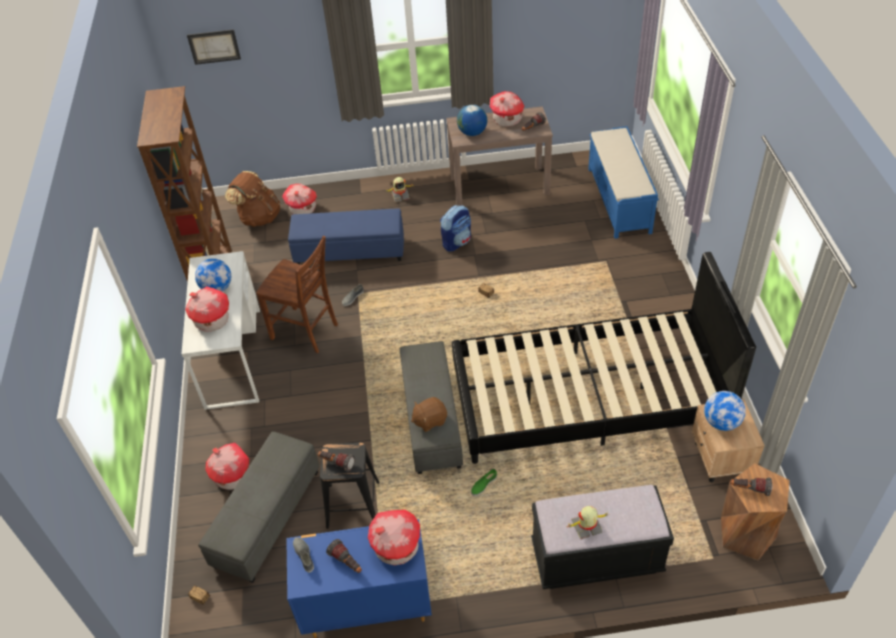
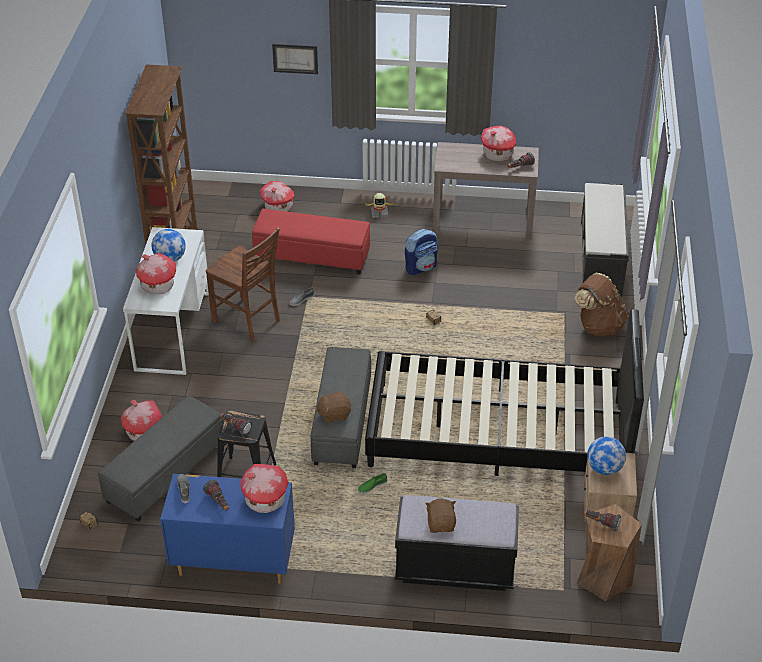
camera: 10 degrees right, 5 degrees down
picture [187,29,241,65] -> picture moved to [272,44,318,74]
brown backpack [225,171,280,227] -> brown backpack moved to [574,273,629,336]
blue ottoman [288,208,404,264] -> red ottoman [252,209,370,275]
globe [457,105,487,136] -> none
toy robot [568,506,608,540] -> brown plush toy [425,498,456,533]
blue bench [588,126,659,239] -> black bench [581,183,629,297]

